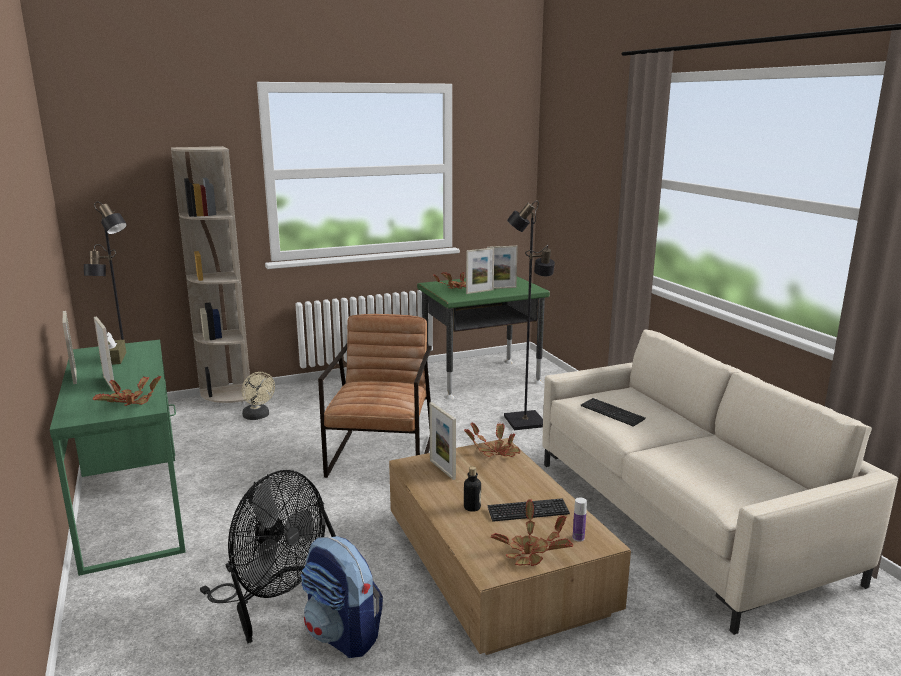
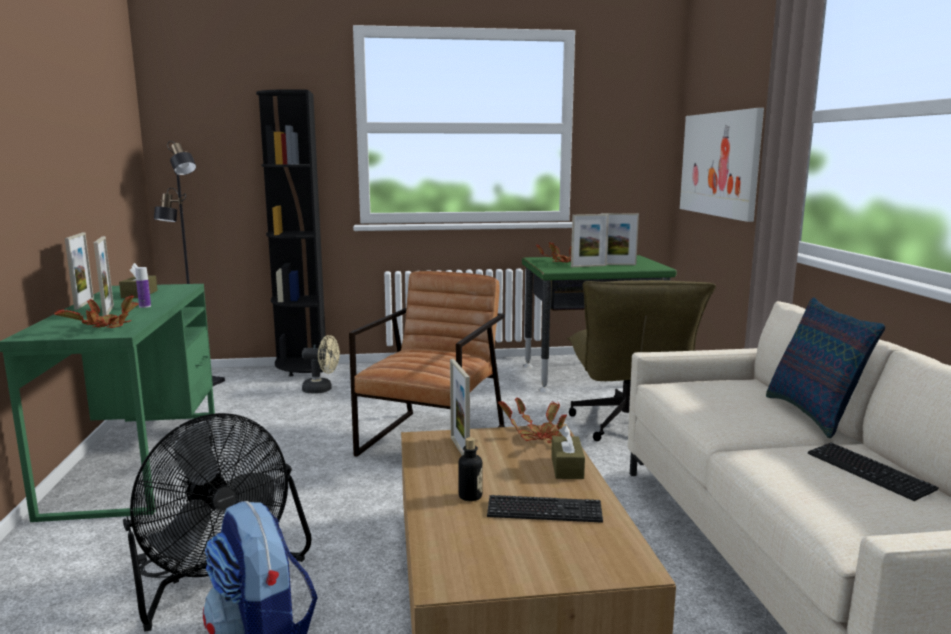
camera: 15 degrees right, 5 degrees down
beige bookcase [171,146,250,406] -> black bookcase [256,89,326,376]
beige fan [242,372,275,420] -> beige fan turned 60 degrees counterclockwise [302,335,340,394]
potted plant [491,499,573,566] -> none
black floor lamp [504,201,555,430] -> beige office chair [566,280,716,441]
bottle [573,497,587,542] -> bottle moved to [135,267,151,308]
keyboard [581,398,646,427] -> keyboard moved to [808,443,939,501]
none -> brown tissue box [551,425,585,479]
none -> picture [680,108,764,222]
none -> blue pillow [766,297,885,438]

